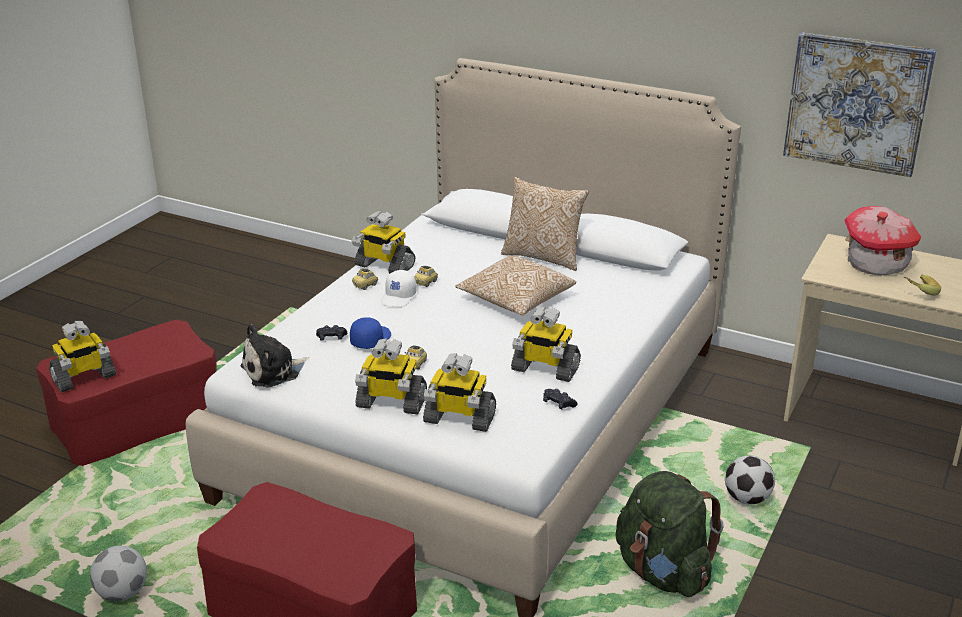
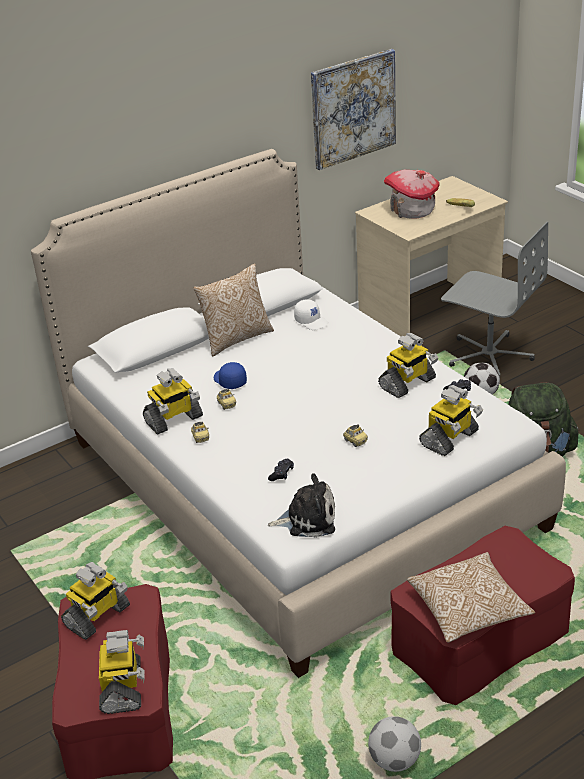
camera: 60 degrees left, 5 degrees up
plush toy [240,324,309,388] -> plush toy turned 90 degrees counterclockwise [268,473,335,538]
blue cap [350,317,391,349] -> blue cap moved to [214,362,247,389]
toy robot [355,338,427,414] -> toy robot moved to [61,562,130,640]
white cap [381,270,416,307] -> white cap moved to [294,299,328,330]
pillow [455,255,576,316] -> pillow moved to [407,552,535,643]
none -> grey office chair [441,222,548,377]

